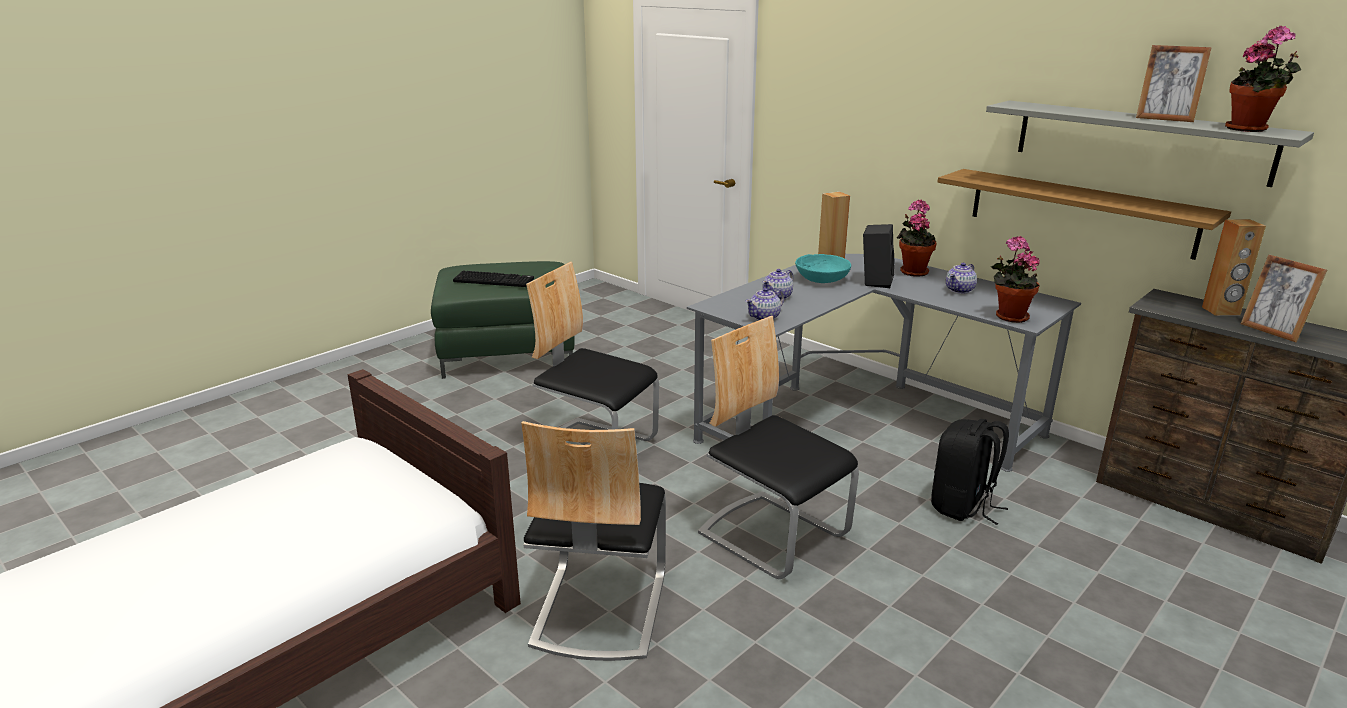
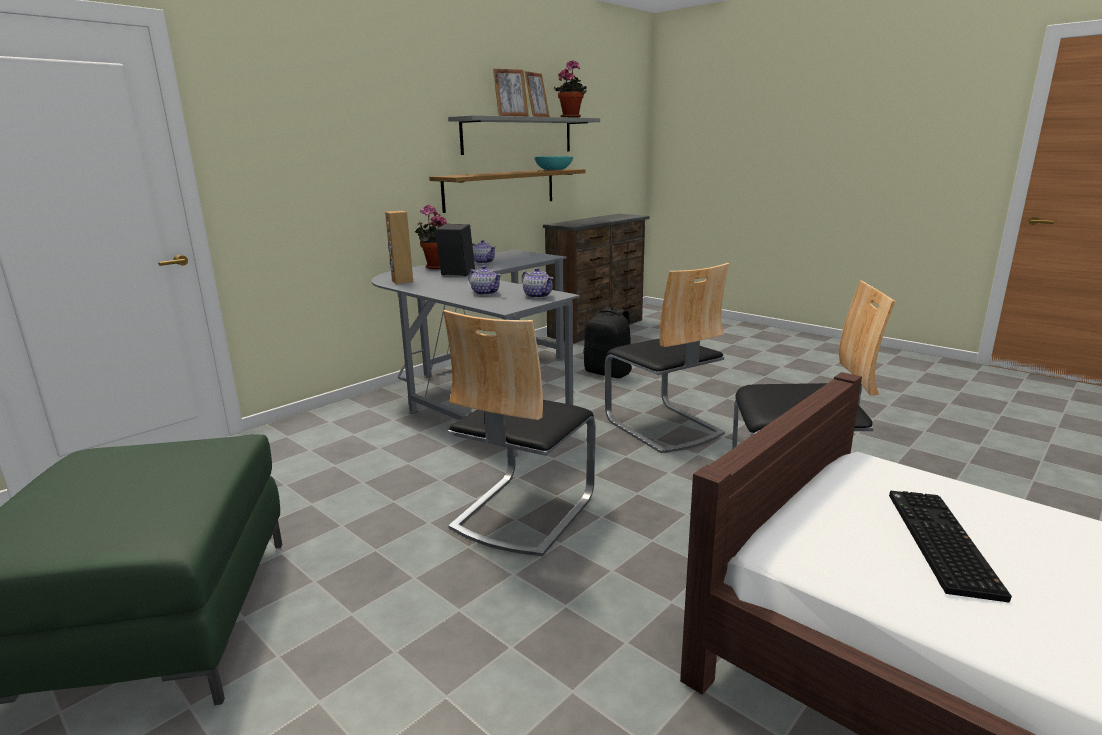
camera: 90 degrees left, 5 degrees down
keyboard [453,271,534,287] -> keyboard moved to [889,491,1012,602]
chair [698,316,859,579] -> chair turned 75 degrees counterclockwise [605,263,729,453]
turquoise bowl [795,254,851,283] -> turquoise bowl moved to [534,156,573,170]
potted plant [991,236,1040,323] -> none
brown speaker [1202,219,1266,316] -> none
picture frame [1241,254,1327,342] -> picture frame moved to [493,69,529,116]

